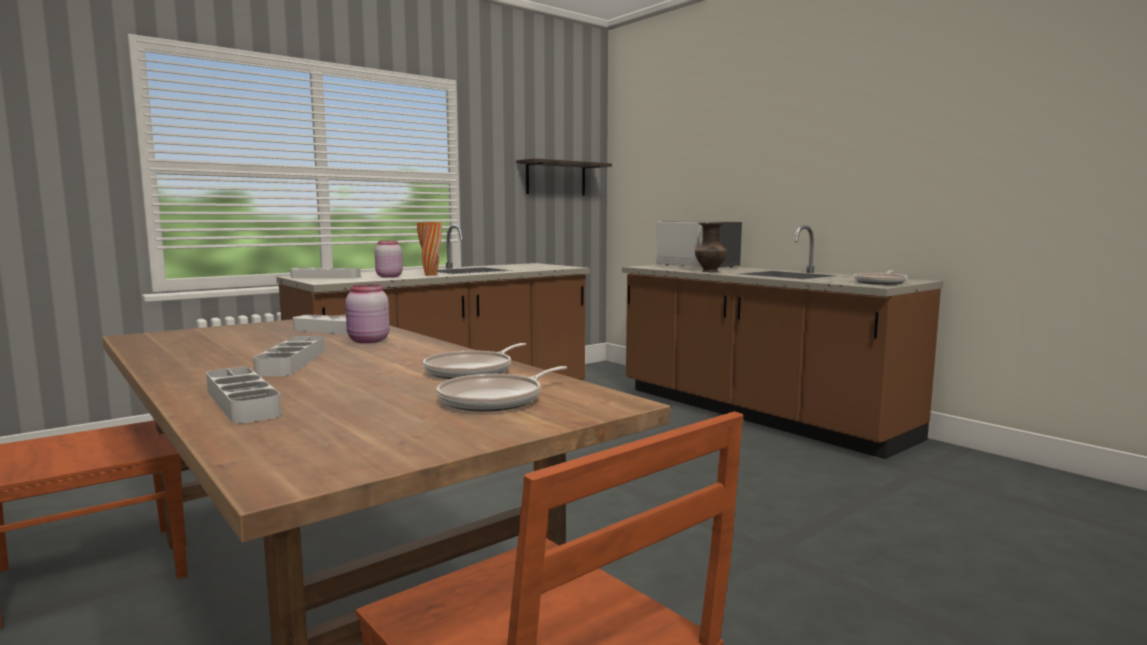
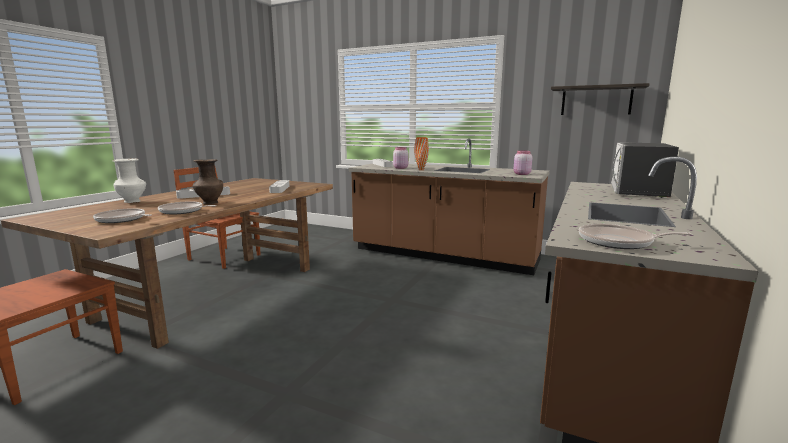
camera: 65 degrees right, 5 degrees up
grey tray [206,367,281,423] -> white vase [113,158,146,203]
pink jar [345,284,390,343] -> pink jar moved to [514,150,532,175]
brown vase [695,222,727,272] -> brown vase moved to [193,159,223,204]

